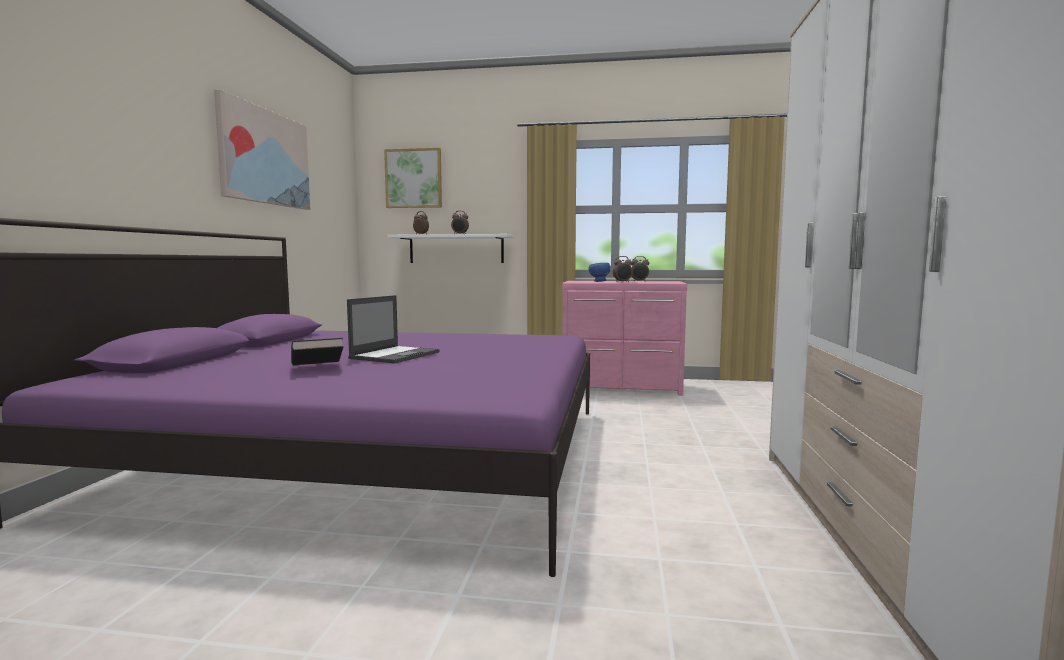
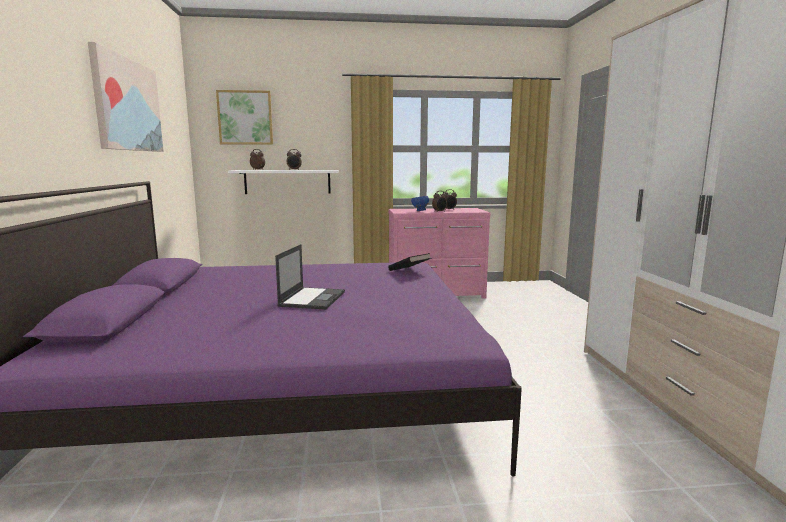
camera: 15 degrees left, 5 degrees up
black book [291,338,344,365] -> black book moved to [388,253,432,271]

